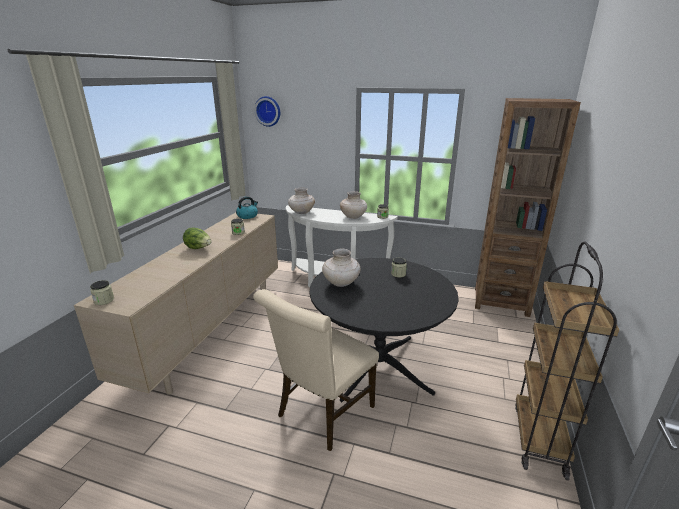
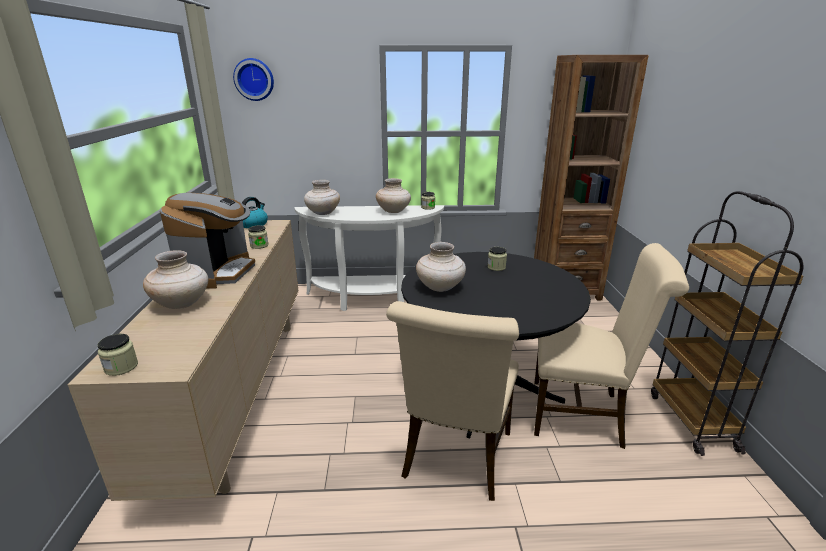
camera: 20 degrees left, 0 degrees up
lettuce [183,228,212,249] -> coffee machine [160,193,255,289]
none -> beige vase [143,250,208,309]
none -> beige chair [534,243,689,449]

